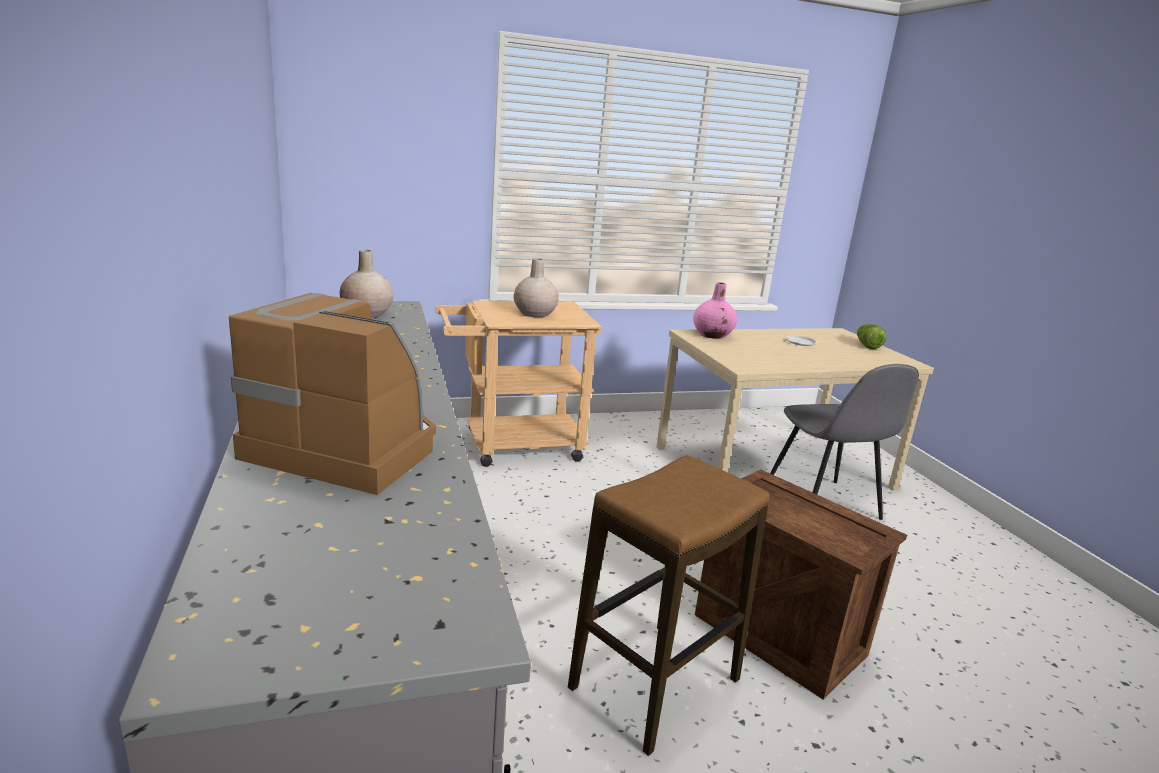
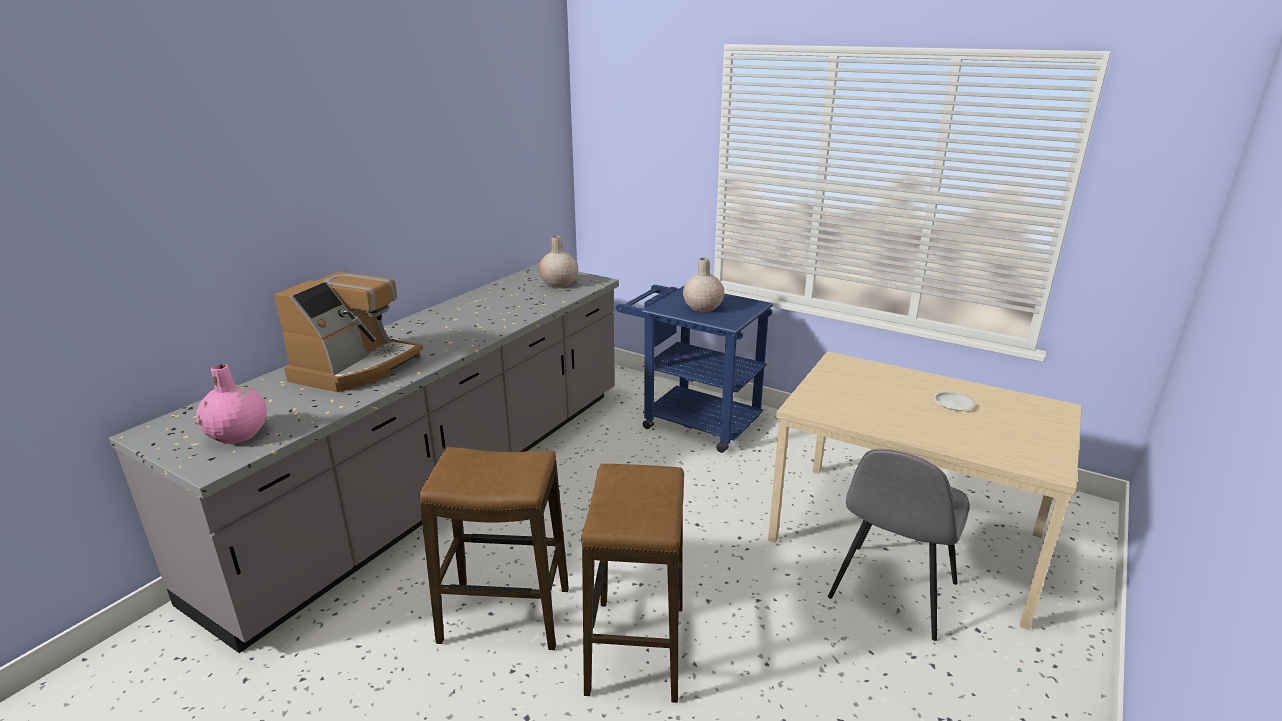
camera: 50 degrees right, 5 degrees up
coffee machine [229,293,436,495] -> coffee machine turned 45 degrees clockwise [274,271,423,392]
beige cart [435,300,602,467] -> blue cart [616,285,773,453]
pink vase [693,282,737,339] -> pink vase moved to [196,364,267,444]
crate [695,469,907,700] -> stool [581,464,684,703]
lettuce [857,324,886,349] -> none

